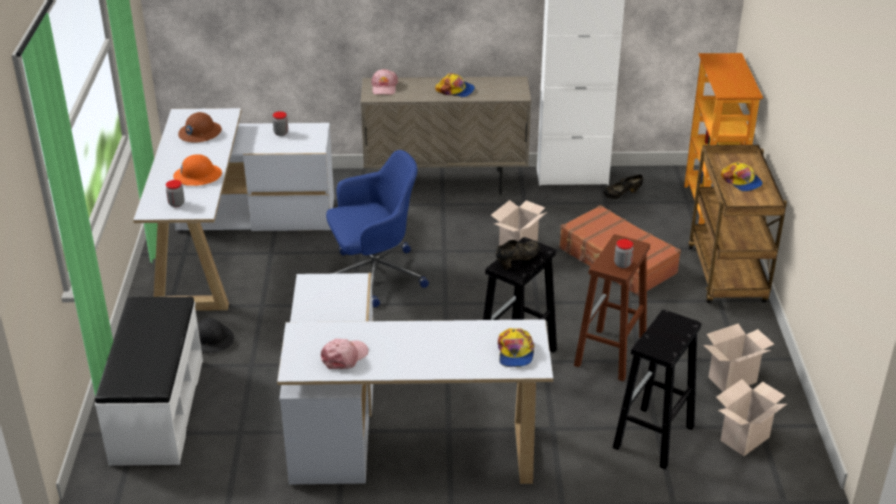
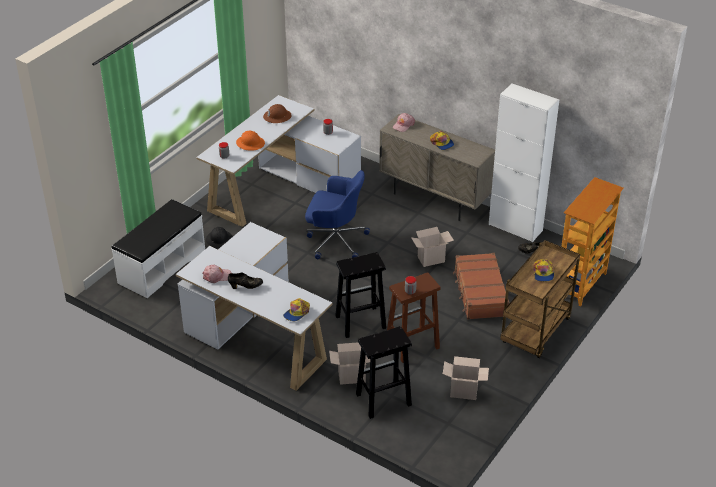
camera: 35 degrees right, 5 degrees up
black shoe [496,240,540,269] -> black shoe moved to [228,273,263,289]
cardboard box [716,379,787,456] -> cardboard box moved to [329,342,370,385]

